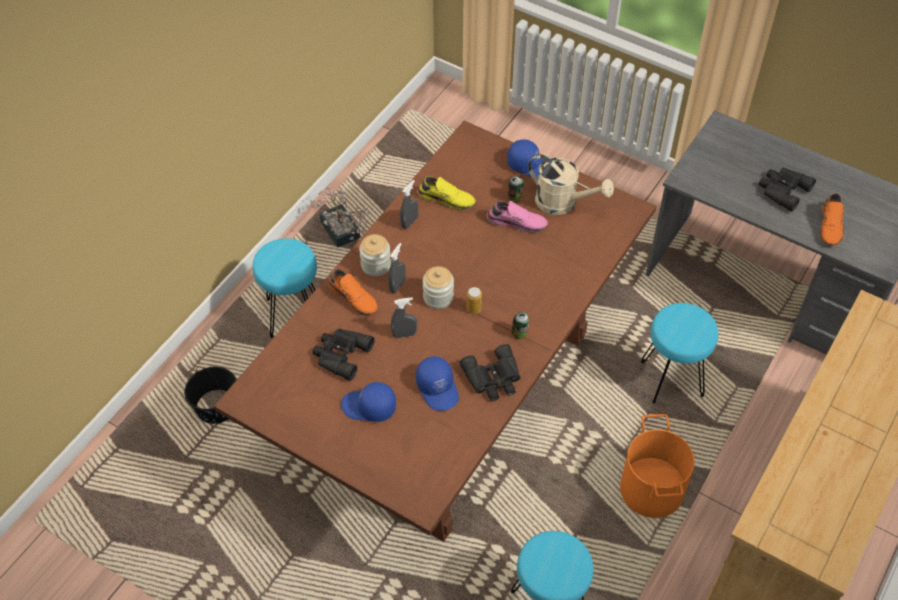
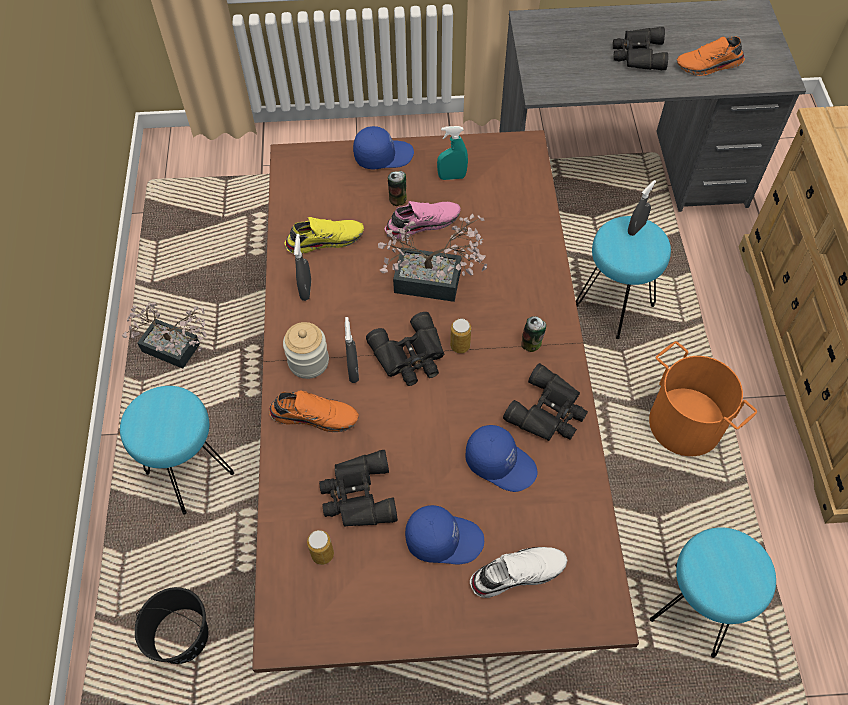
camera: 35 degrees left, 5 degrees up
blue cap [341,382,396,422] -> blue cap turned 150 degrees counterclockwise [405,505,484,564]
grey spray bottle [391,297,417,338] -> grey spray bottle moved to [628,180,656,236]
jar [423,266,454,309] -> black binoculars [366,312,444,386]
beige watering can [528,154,614,215] -> turquoise spray bottle [437,126,468,180]
orange shoe [820,193,844,245] -> orange shoe turned 105 degrees clockwise [677,37,745,76]
none -> can [307,530,334,565]
none -> potted plant [378,213,487,302]
none -> white shoe [470,547,567,598]

